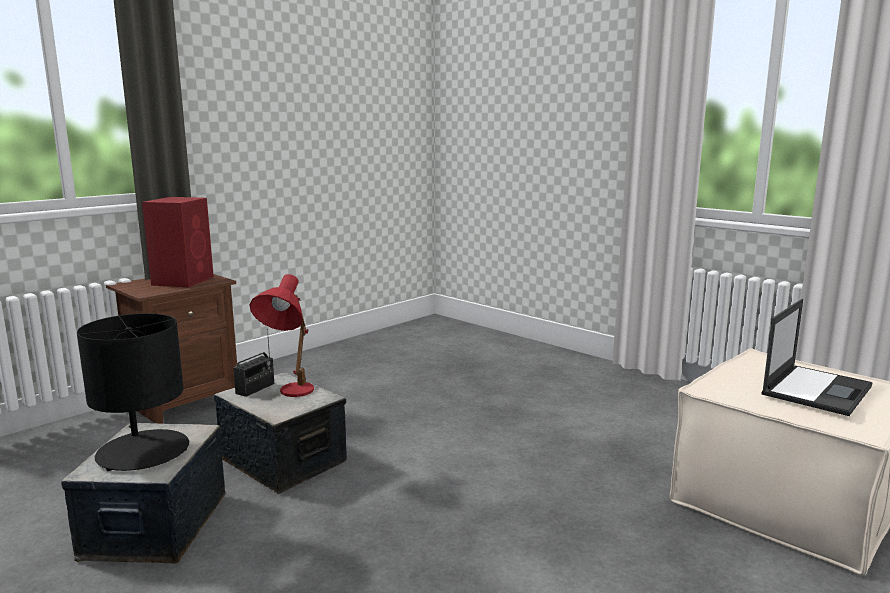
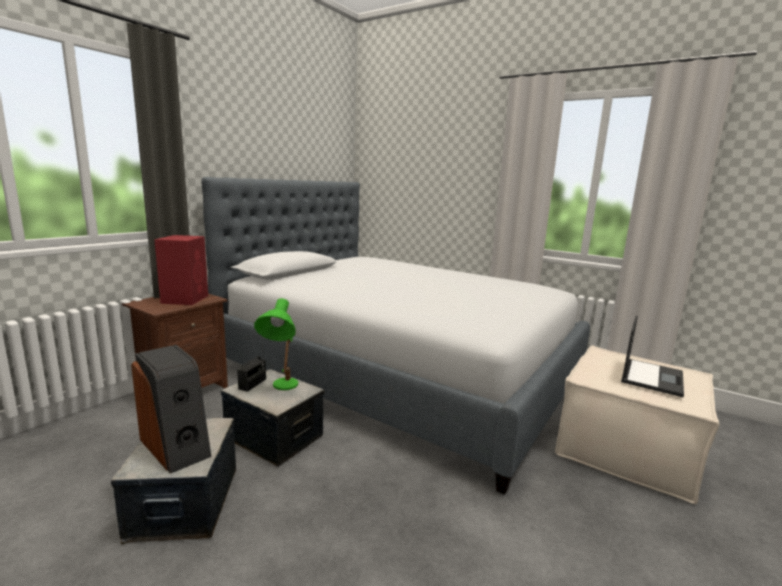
camera: 10 degrees left, 0 degrees up
black table lamp [77,313,189,471] -> speaker [131,345,212,474]
red table lamp [250,274,314,397] -> green table lamp [254,298,298,390]
none -> bed [201,177,590,495]

